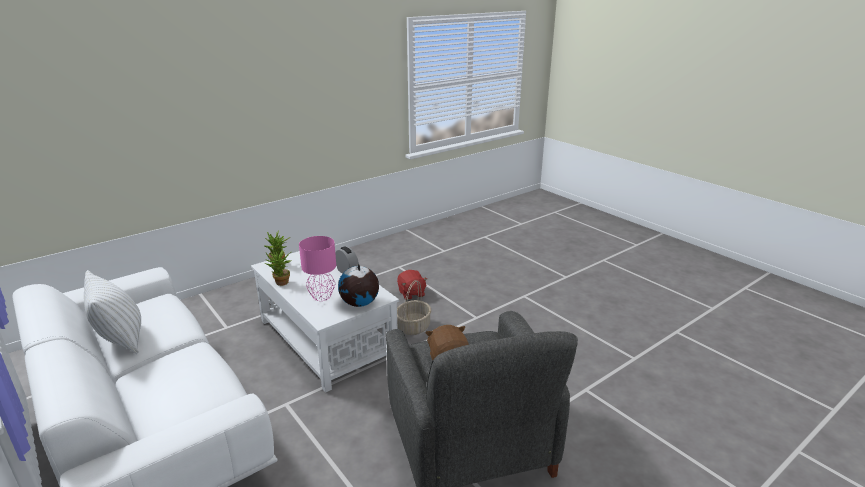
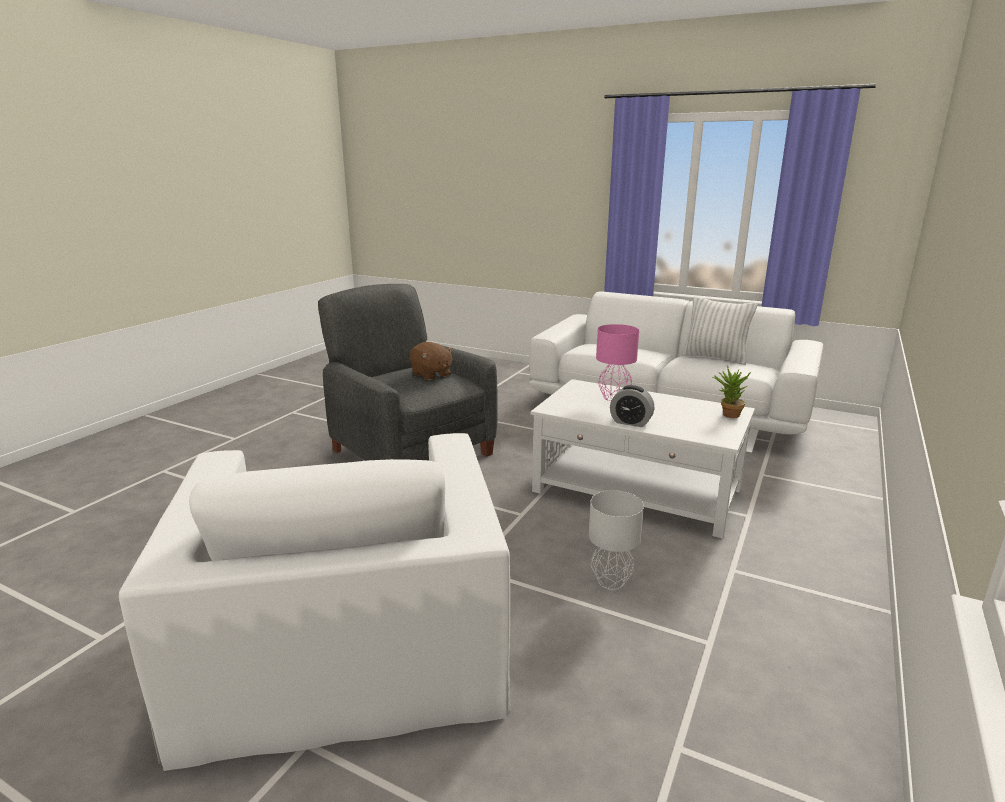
camera: 155 degrees right, 5 degrees down
potted plant [265,248,292,286] -> none
globe [338,264,379,307] -> none
red plush toy [397,270,427,300] -> grey table lamp [589,490,644,590]
basket [397,280,431,335] -> none
none -> white armchair [119,433,511,771]

